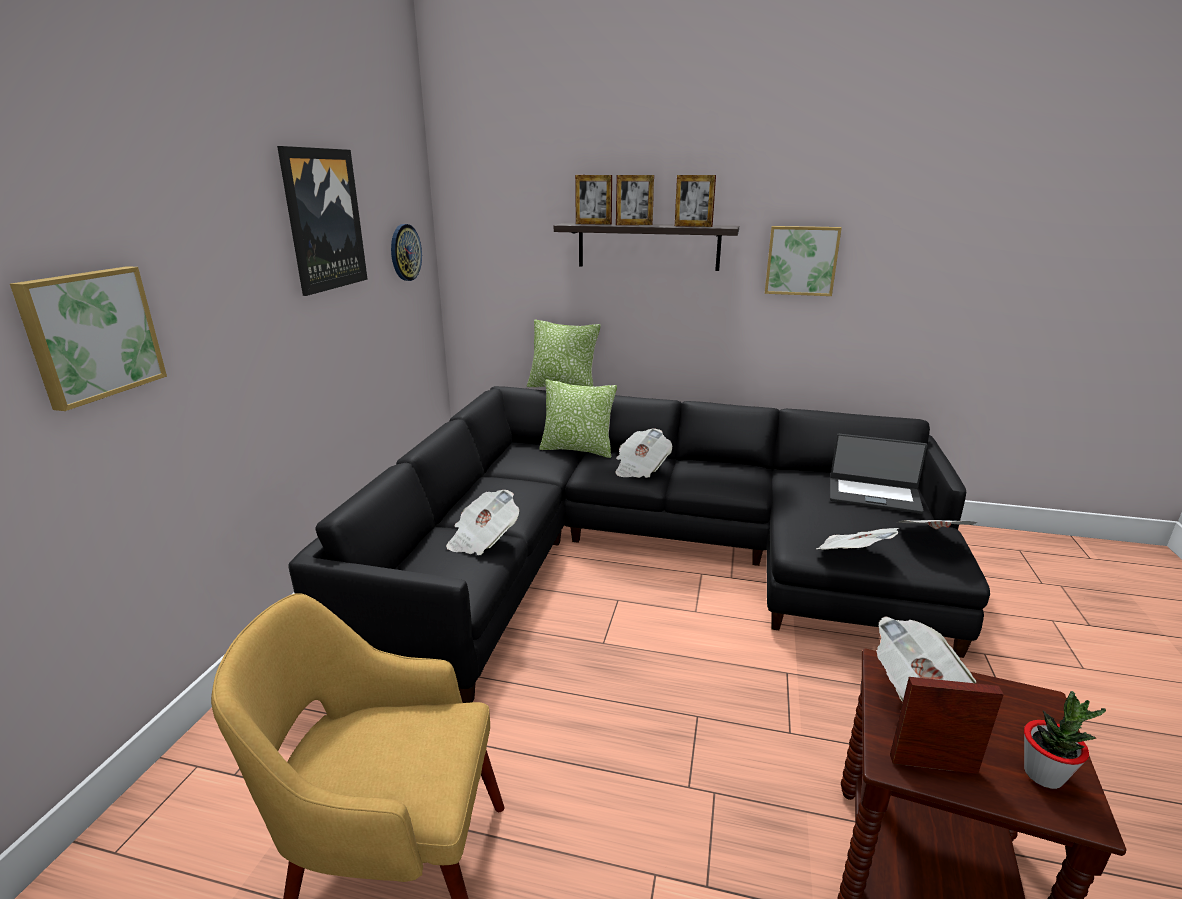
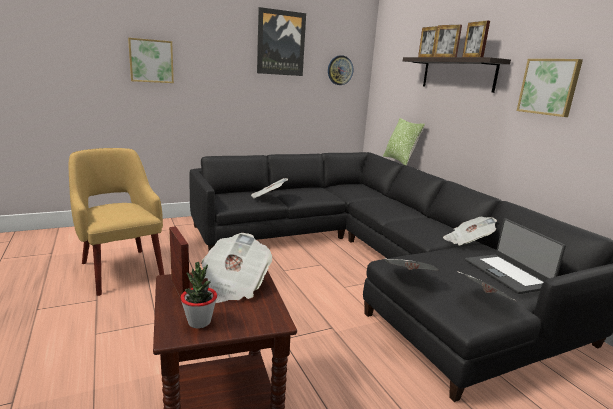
camera: 50 degrees right, 5 degrees down
pillow [539,380,617,458] -> none
newspaper [615,428,672,478] -> newspaper moved to [443,217,497,245]

